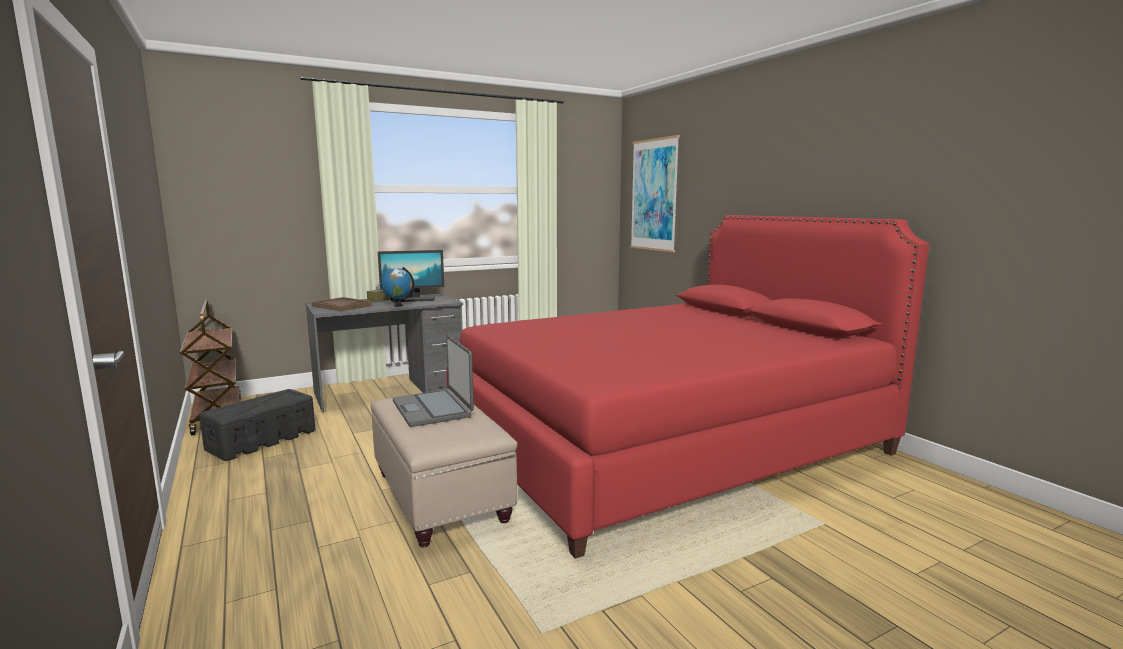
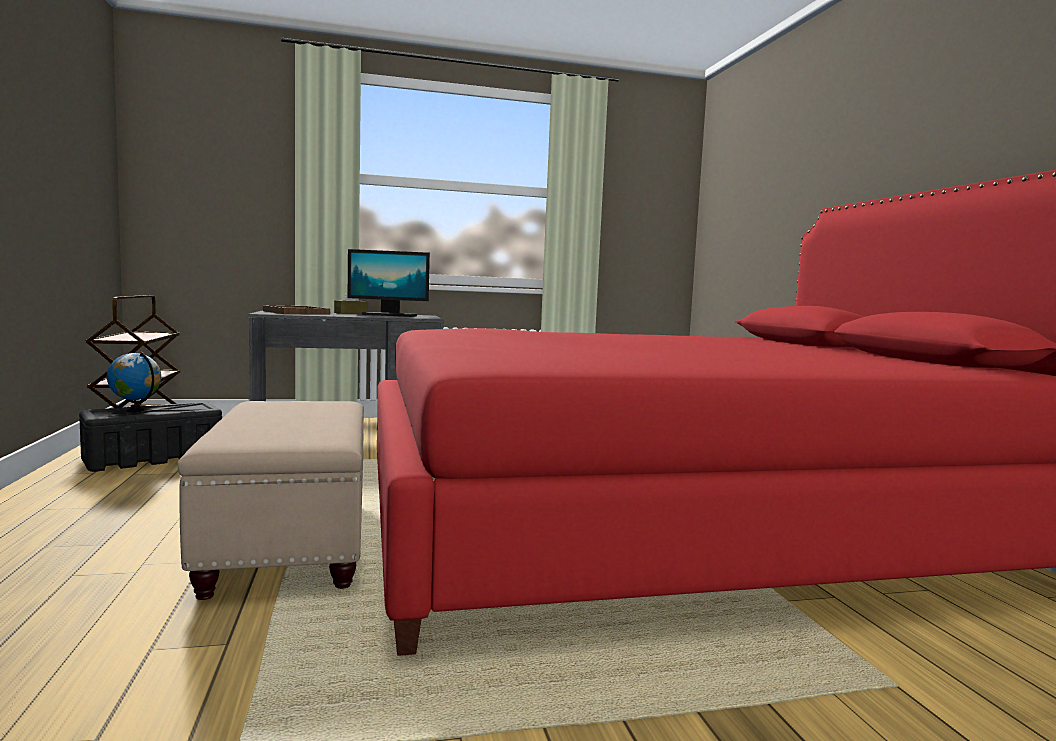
camera: 15 degrees right, 5 degrees down
globe [381,267,414,307] -> globe moved to [107,352,161,412]
laptop [393,335,474,427] -> none
picture [630,135,680,252] -> none

